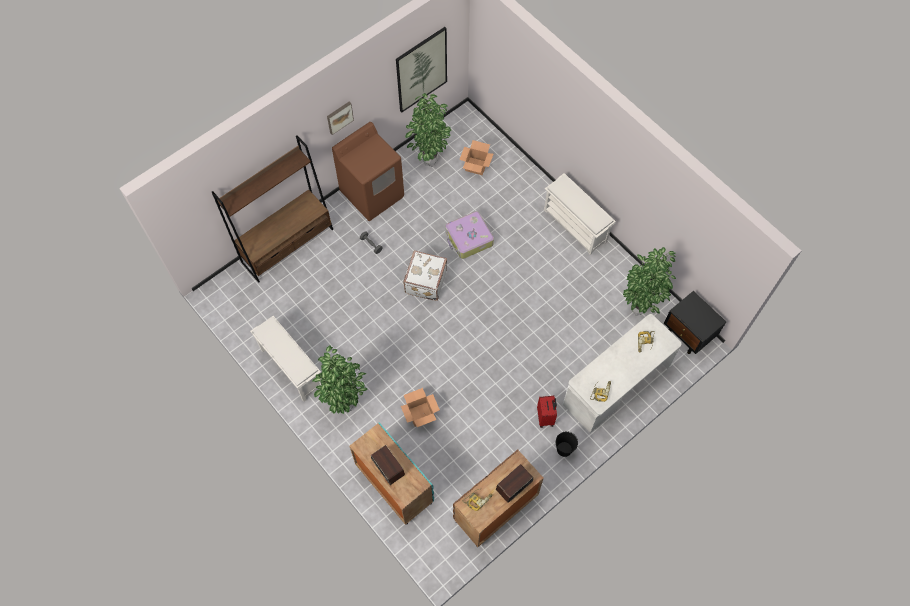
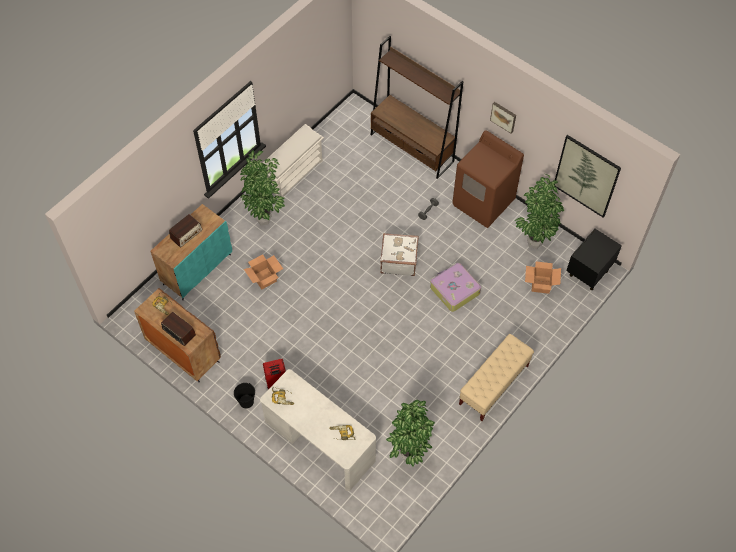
camera: 80 degrees right, 5 degrees down
white shoe rack [544,173,616,255] -> beige bench [459,334,534,421]
black nightstand [664,291,726,354] -> black nightstand moved to [566,229,622,290]

